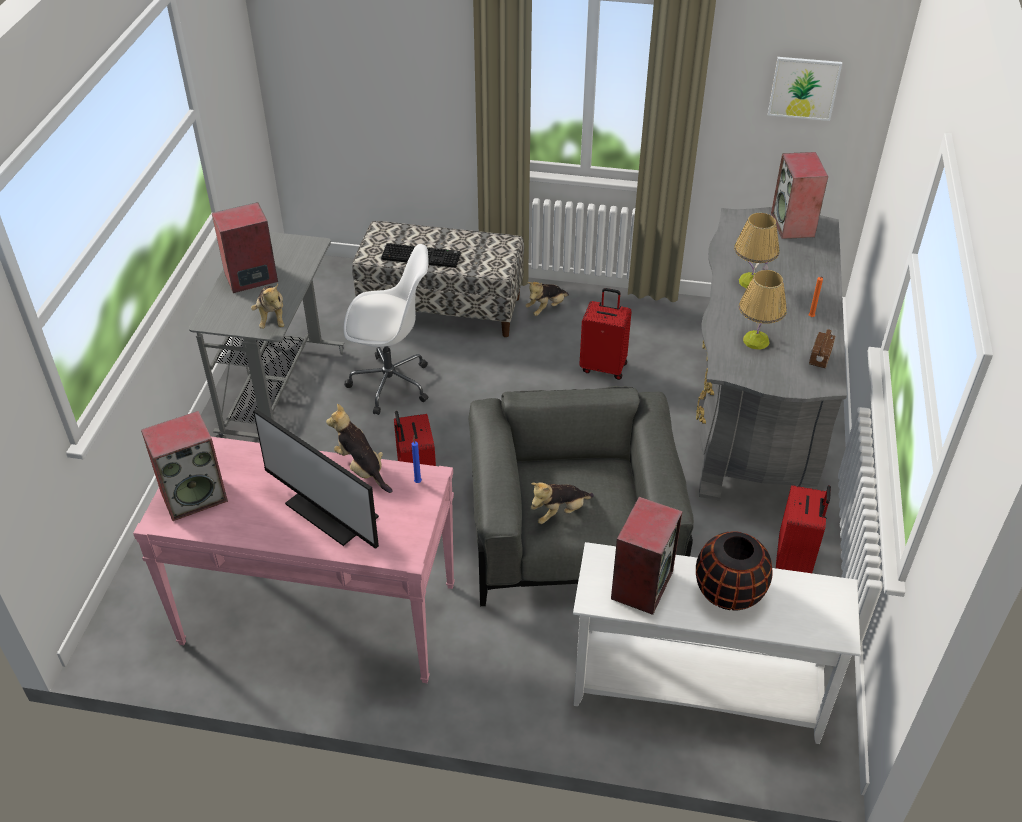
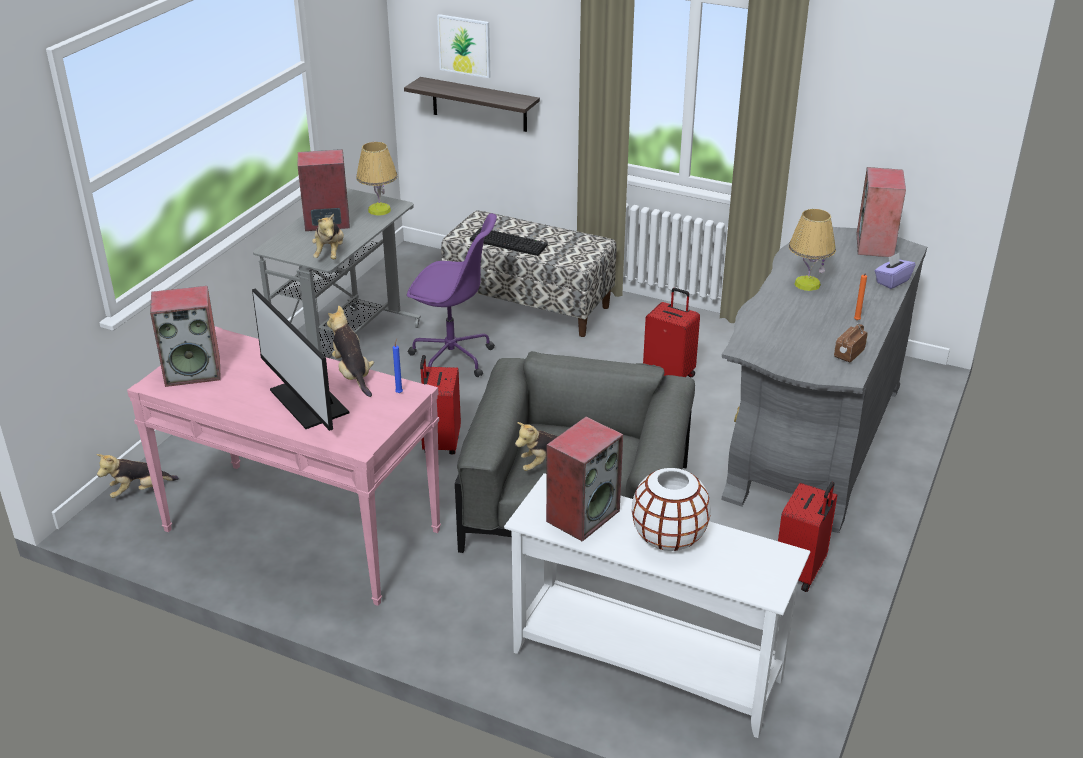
camera: 15 degrees right, 10 degrees down
white office chair [344,244,429,415] -> purple office chair [407,213,497,377]
plush toy [525,282,569,316] -> plush toy moved to [96,454,179,498]
black vase [696,531,773,611] -> white vase [632,468,711,551]
table lamp [739,270,787,350] -> table lamp moved to [356,142,397,216]
picture [768,57,842,121] -> picture moved to [437,14,491,78]
none -> shelf [404,77,540,132]
none -> purple tissue box [875,253,916,289]

